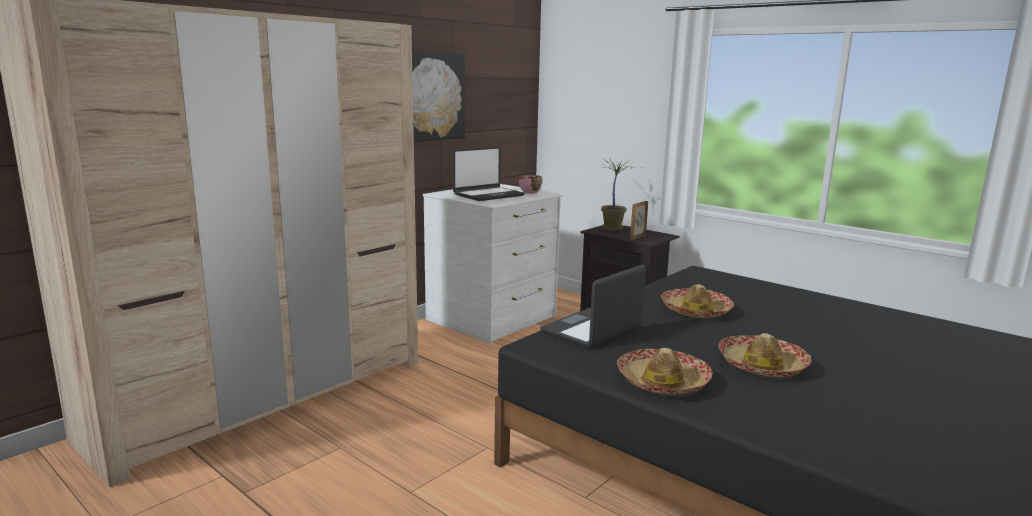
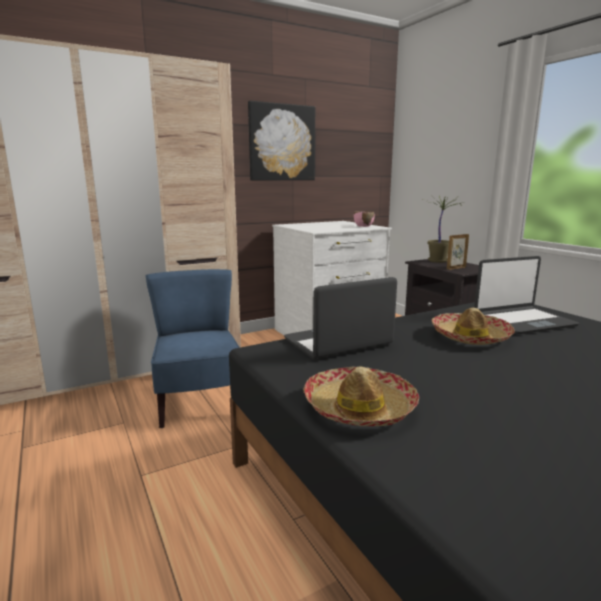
camera: 20 degrees right, 0 degrees up
laptop [453,146,525,201] -> laptop moved to [474,256,579,334]
hat [718,333,812,377] -> none
none -> blue chair [146,269,240,428]

